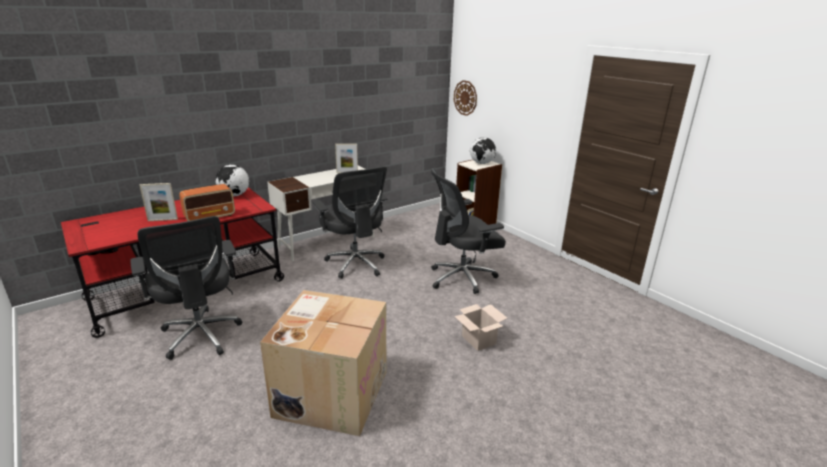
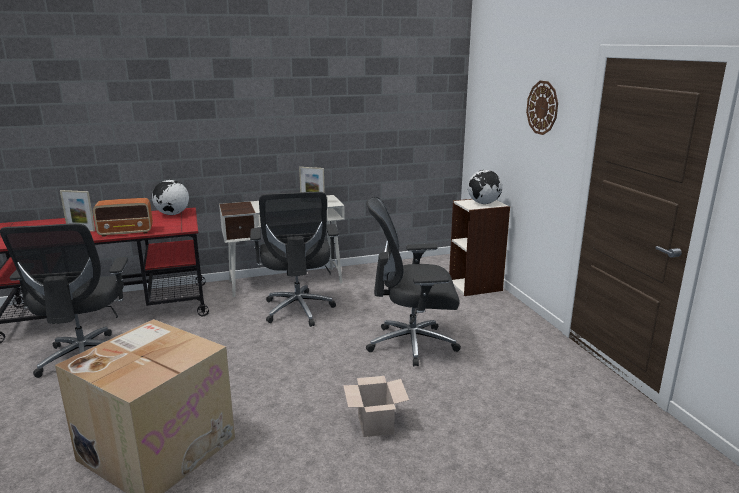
camera: 20 degrees right, 5 degrees down
wall clock [454,80,477,116] -> wall clock moved to [526,81,558,135]

